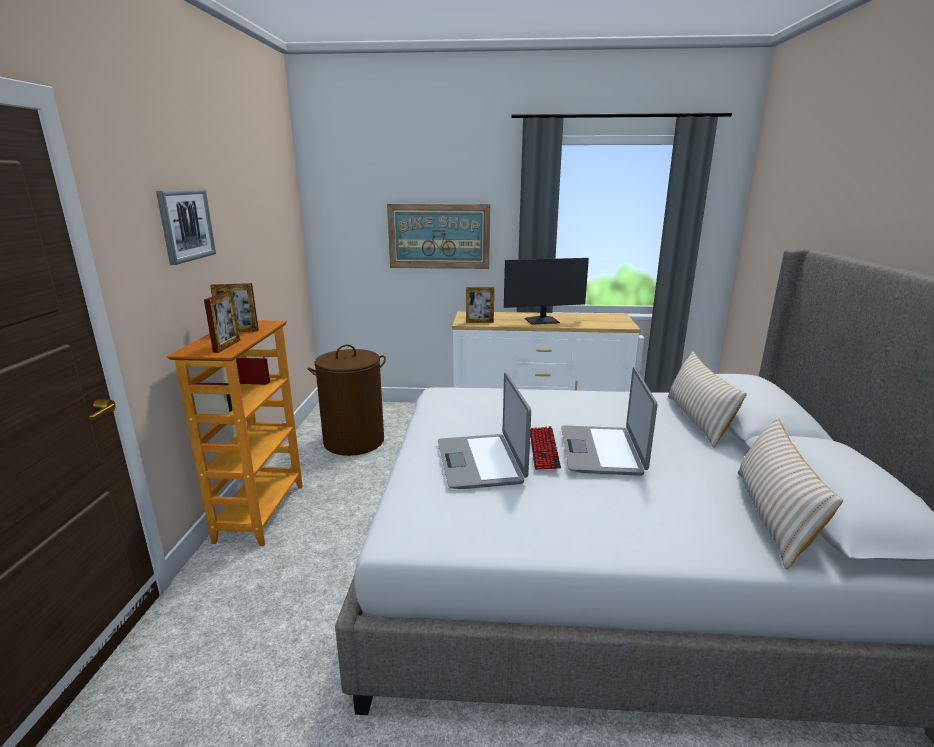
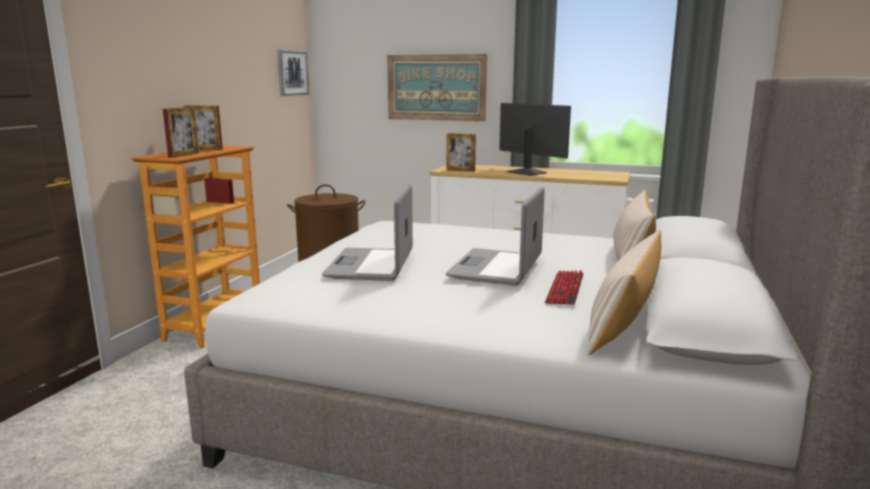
camera: 15 degrees right, 5 degrees down
picture [156,189,216,265] -> picture moved to [277,49,309,96]
monitor [504,258,589,325] -> monitor turned 135 degrees counterclockwise [499,103,571,176]
keyboard [530,426,561,470] -> keyboard moved to [545,270,584,305]

